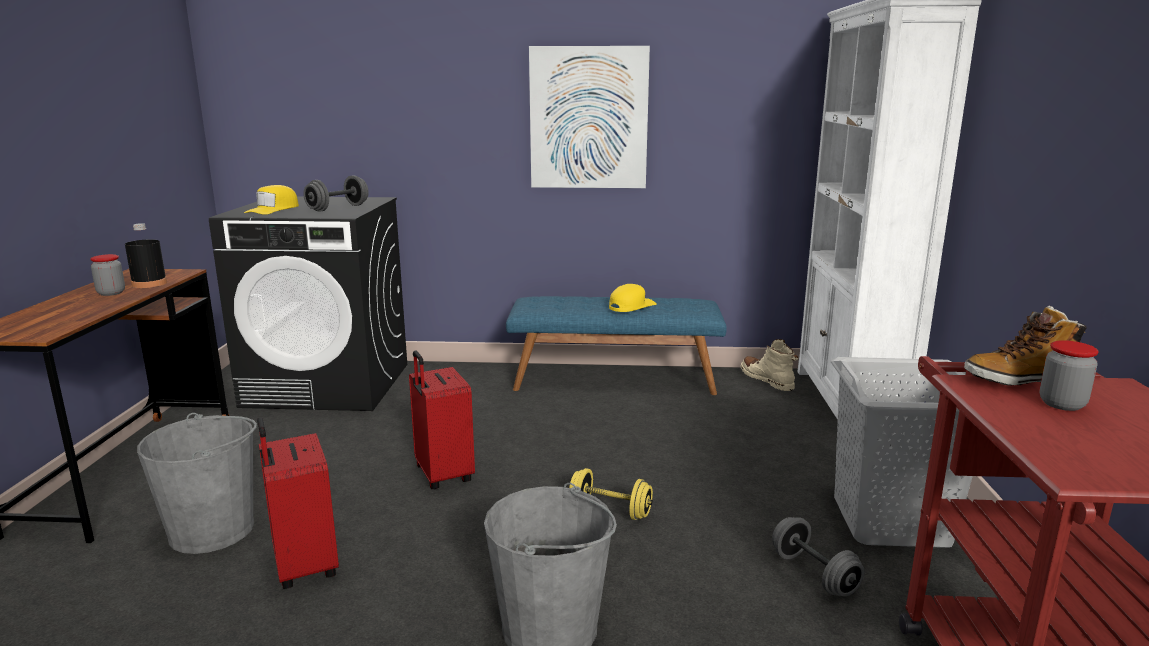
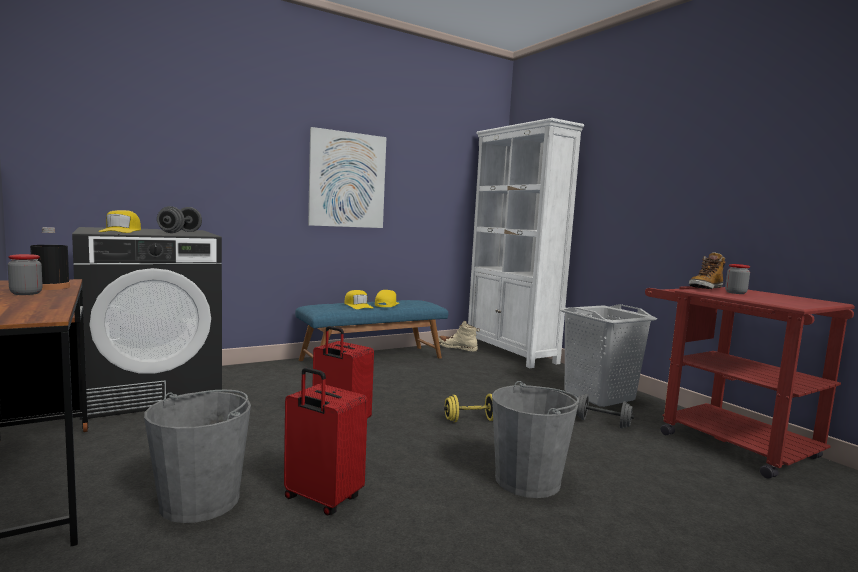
camera: 35 degrees left, 10 degrees down
none -> yellow cap [344,290,373,309]

